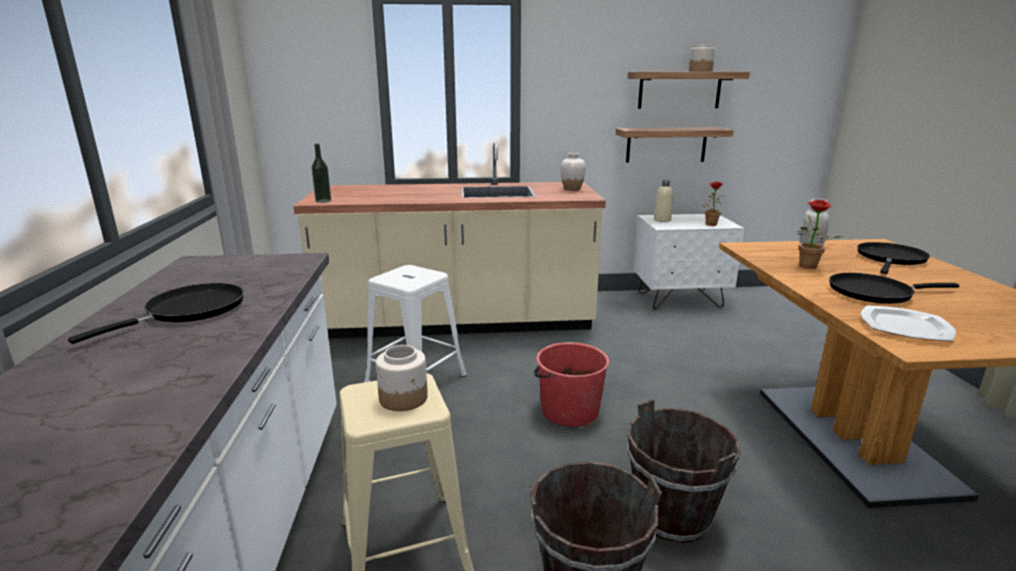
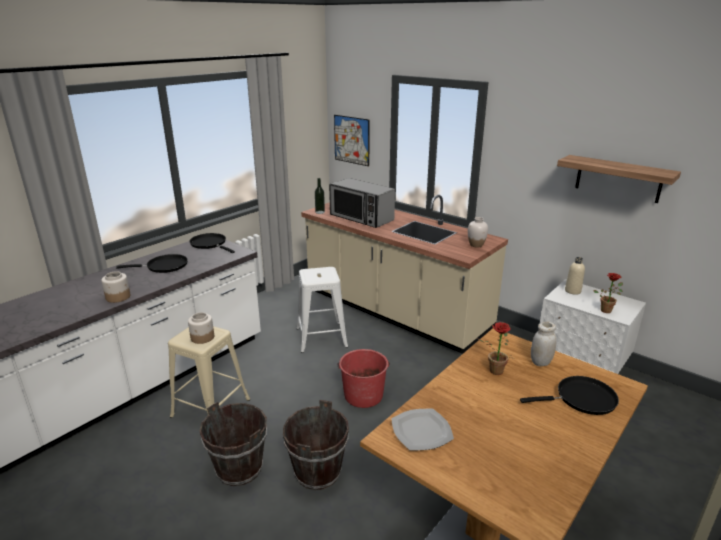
camera: 45 degrees right, 5 degrees up
shelf [616,127,734,163] -> none
jar [689,44,715,72] -> jar moved to [101,271,131,303]
black frying pan [829,273,959,304] -> black frying pan moved to [189,233,235,253]
none -> microwave [329,178,395,228]
none -> picture [334,115,370,166]

